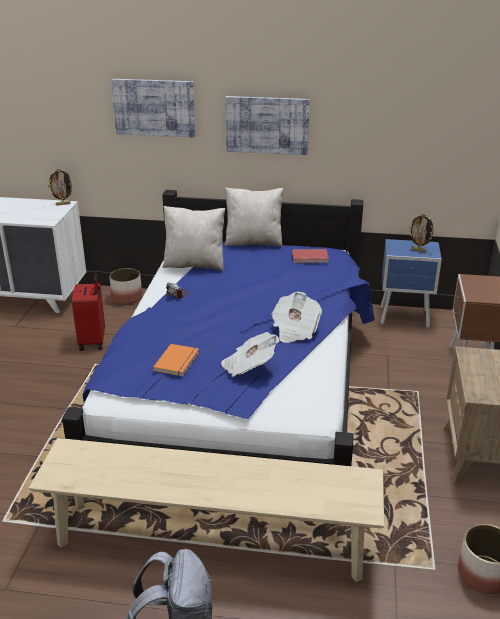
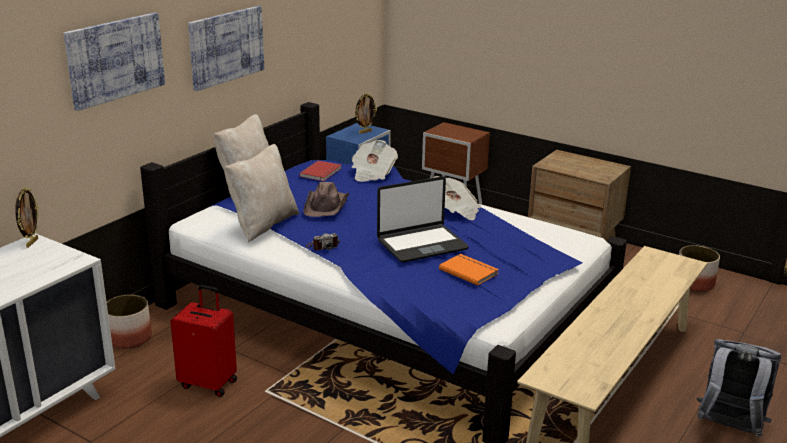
camera: 65 degrees left, 5 degrees down
newspaper [221,332,279,377] -> newspaper moved to [351,140,398,182]
none -> brown hat [303,182,350,217]
none -> laptop [377,176,469,262]

